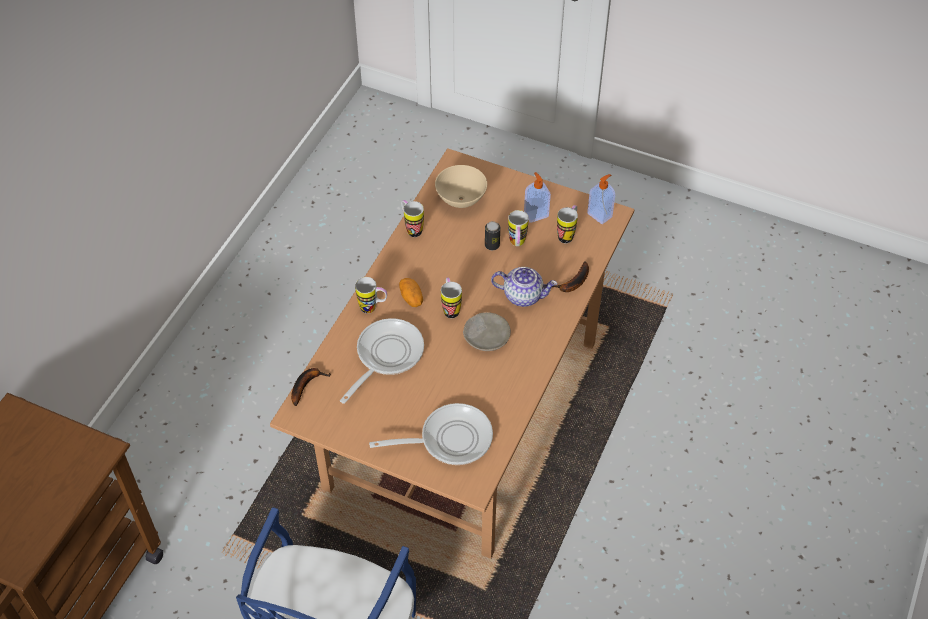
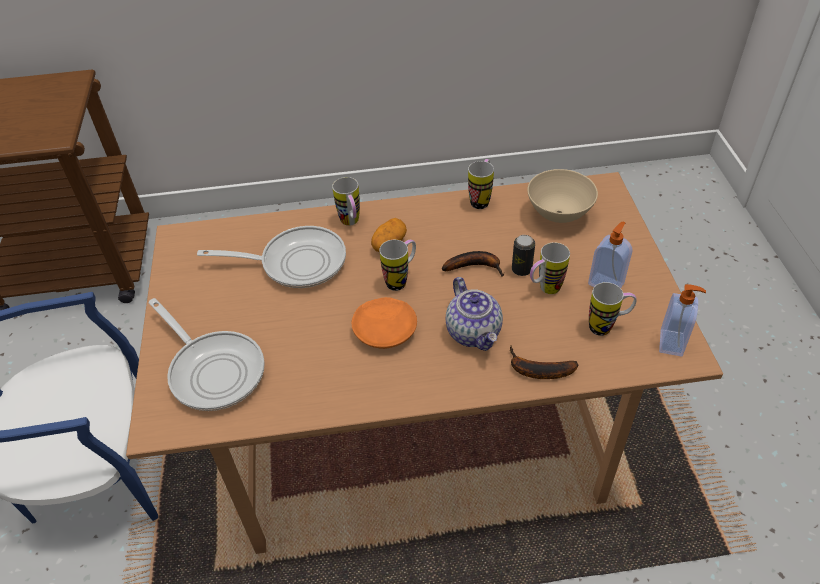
camera: 60 degrees right, 5 degrees down
banana [291,368,331,406] -> banana moved to [442,251,504,277]
beige plate [463,312,511,351] -> orange plate [352,297,417,349]

